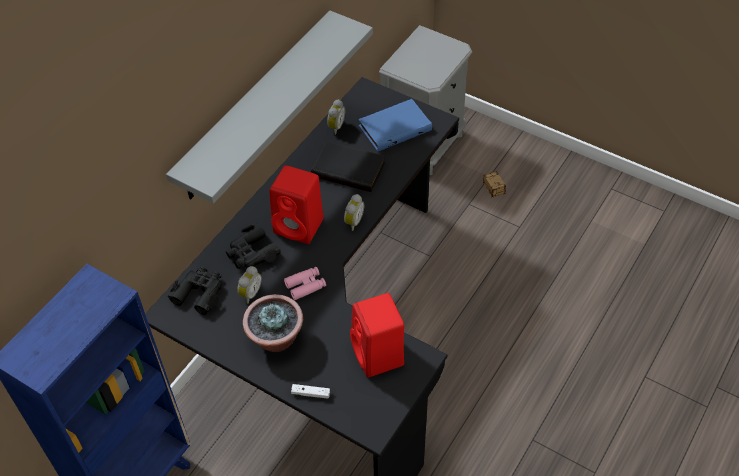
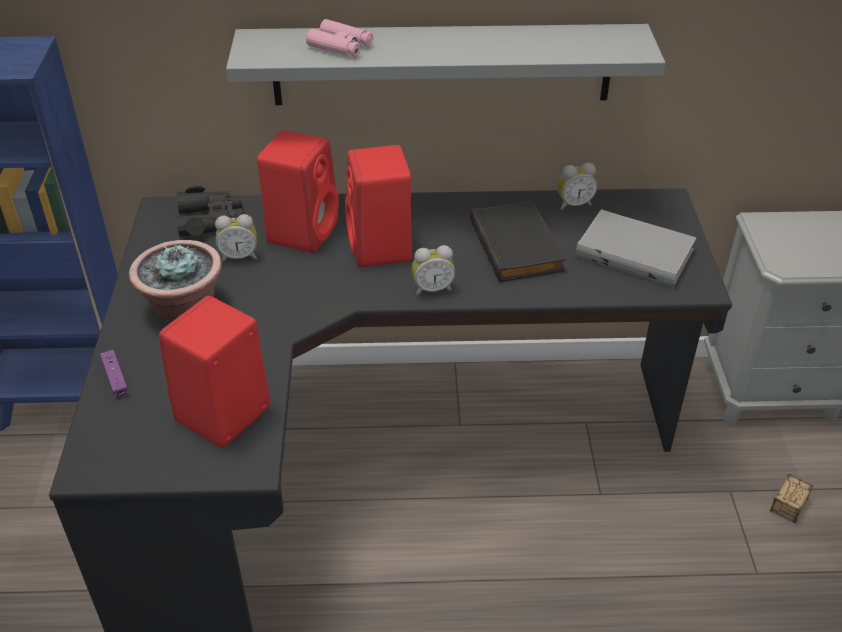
camera: 55 degrees right, 10 degrees down
black binoculars [225,223,281,269] -> red speaker [257,130,339,253]
pink binoculars [284,267,326,300] -> pink binoculars moved to [306,19,373,57]
white game controller [291,384,330,399] -> purple game controller [100,350,128,398]
blue book [359,99,432,152] -> grey book [575,209,696,287]

